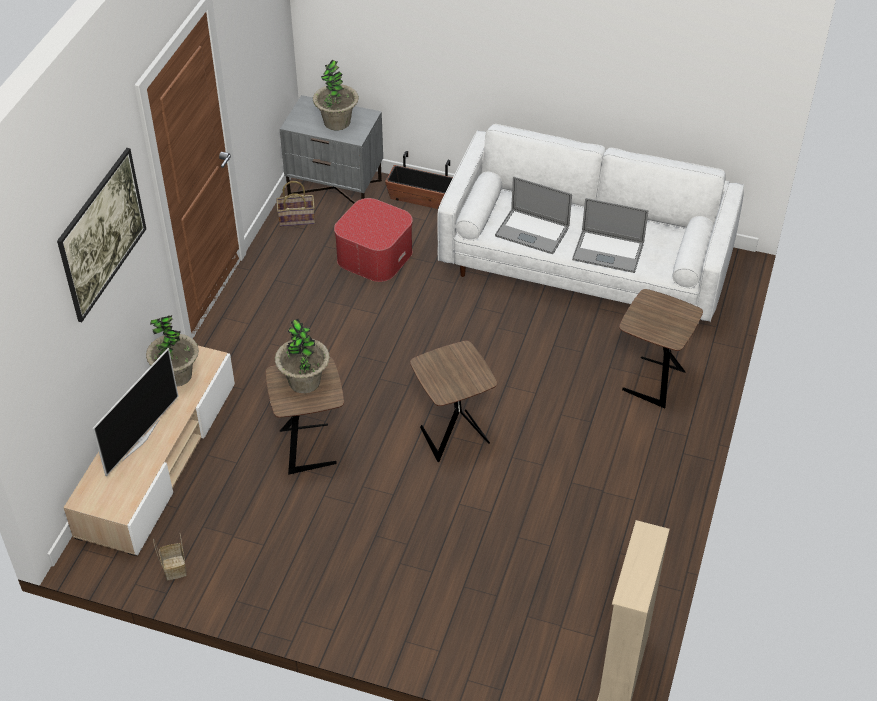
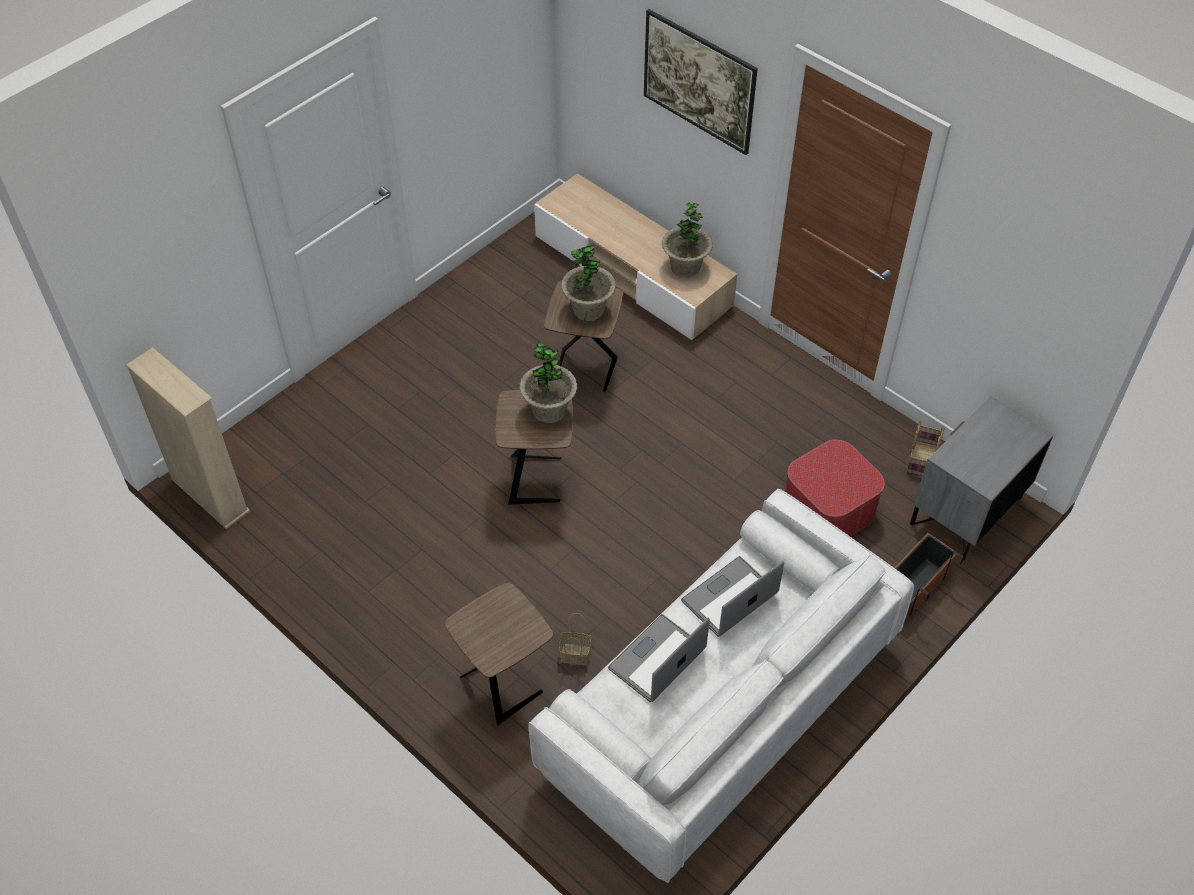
camera: 115 degrees right, 5 degrees up
television [92,348,179,476] -> none
basket [153,534,187,580] -> basket moved to [559,613,591,665]
potted plant [313,60,359,130] -> potted plant moved to [519,343,577,423]

